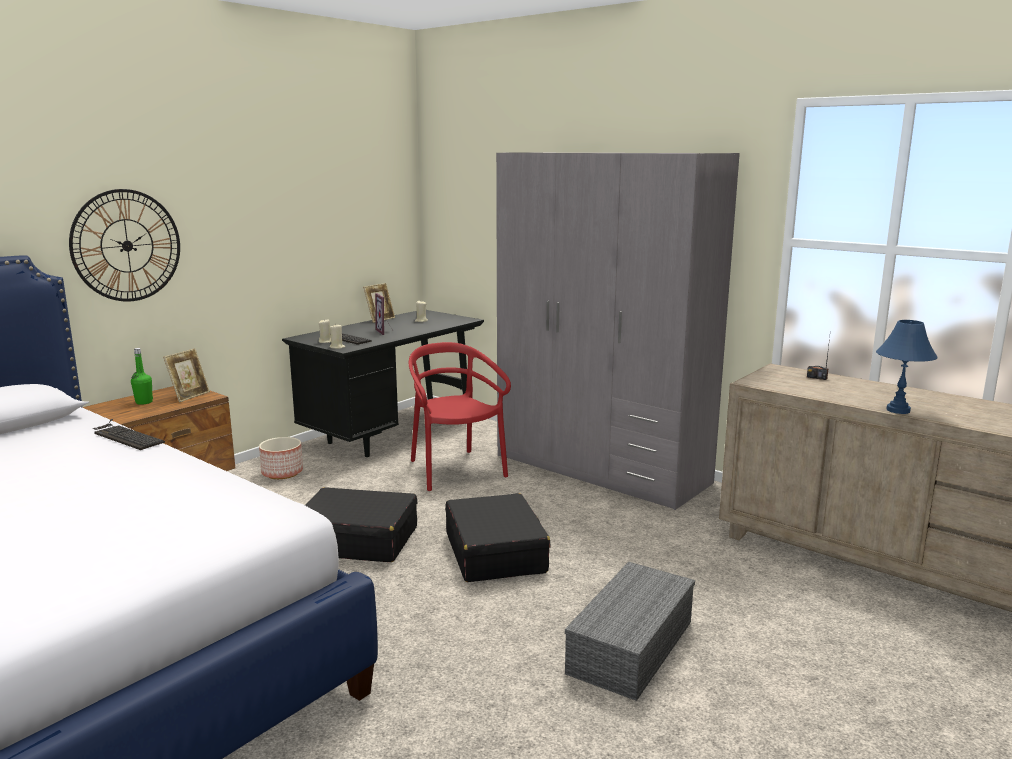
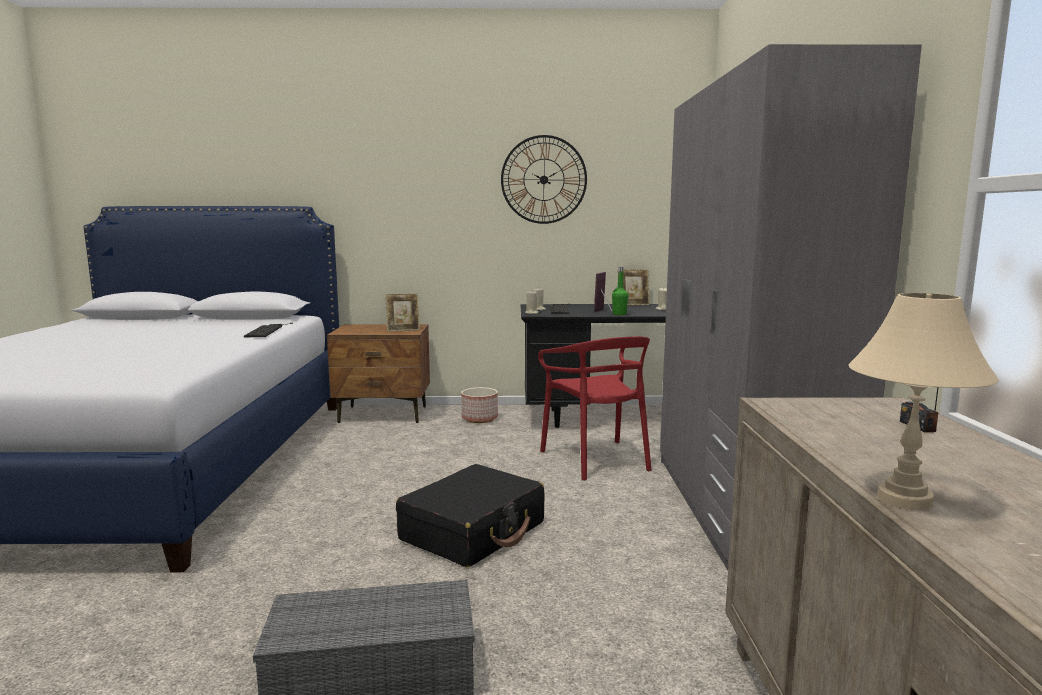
camera: 50 degrees right, 5 degrees down
wall clock [69,189,180,301] -> wall clock moved to [501,135,587,224]
green bottle [131,348,153,405] -> green bottle moved to [612,267,629,315]
black suitcase [305,487,417,562] -> none
red chair [409,342,511,491] -> red chair turned 135 degrees clockwise [538,336,651,481]
blue table lamp [876,320,938,414] -> beige table lamp [849,293,999,510]

